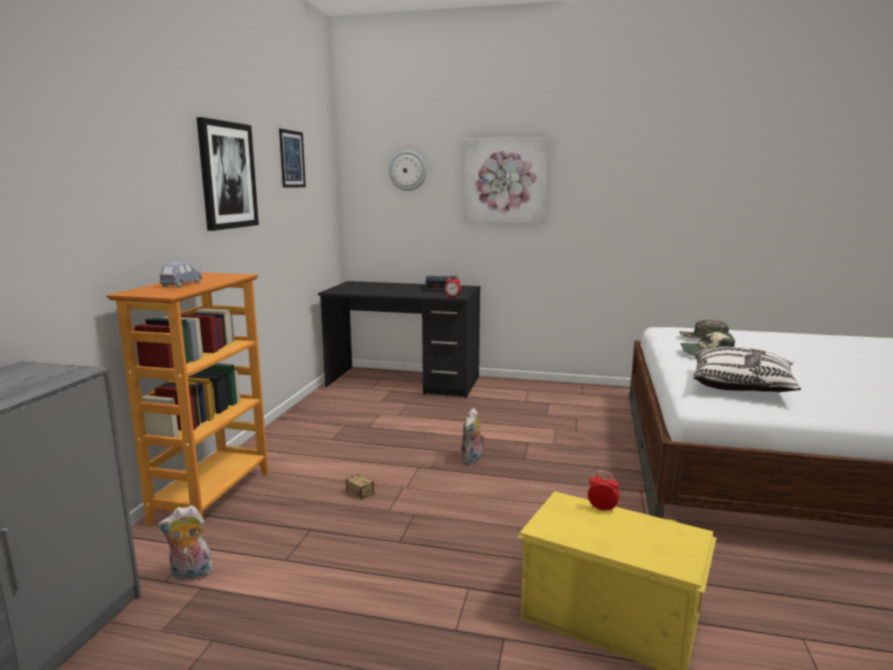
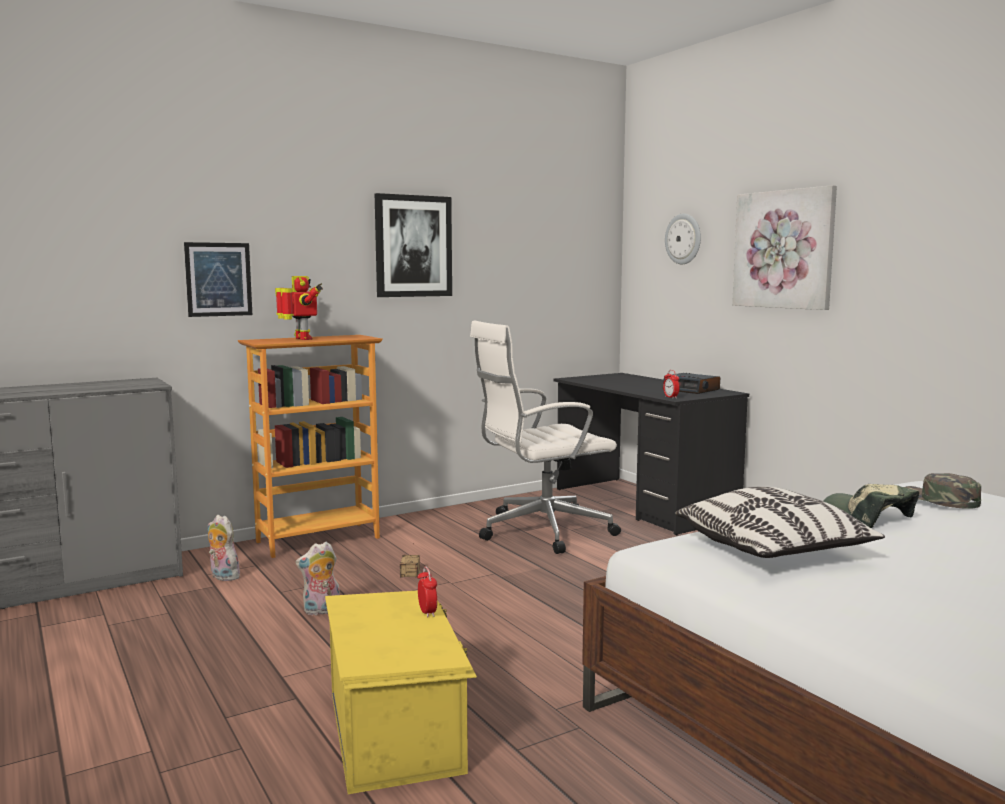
camera: 45 degrees right, 5 degrees down
blue toy car [159,262,202,288] -> toy robot [275,276,323,340]
picture [279,129,306,188] -> picture moved to [184,242,252,317]
plush toy [461,408,485,465] -> plush toy moved to [295,542,340,615]
none -> white office chair [470,320,621,554]

